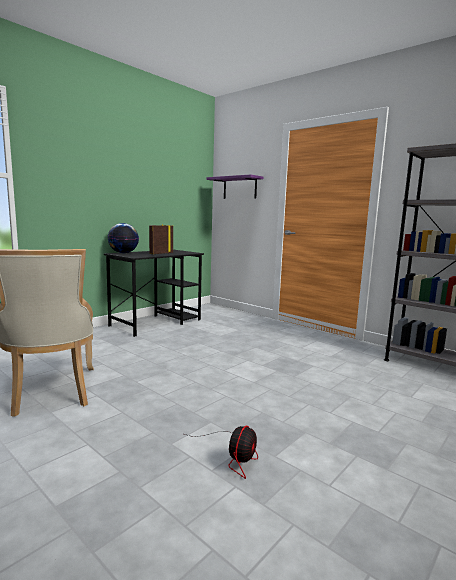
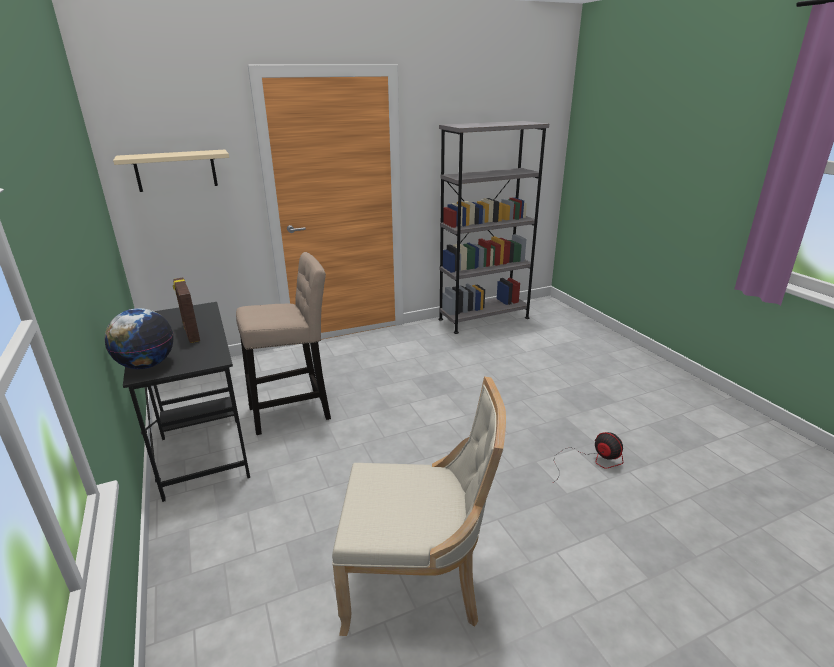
camera: 65 degrees left, 15 degrees up
purple shelf [206,174,263,199] -> beige shelf [113,149,229,192]
none -> beige stool [236,252,331,435]

